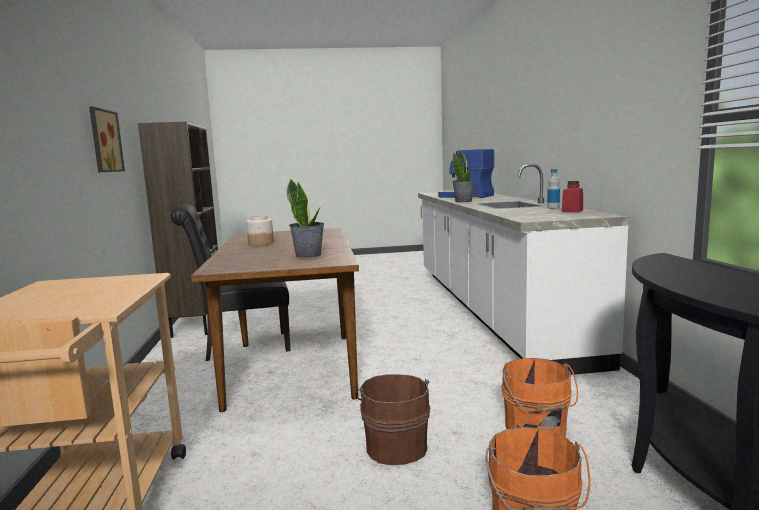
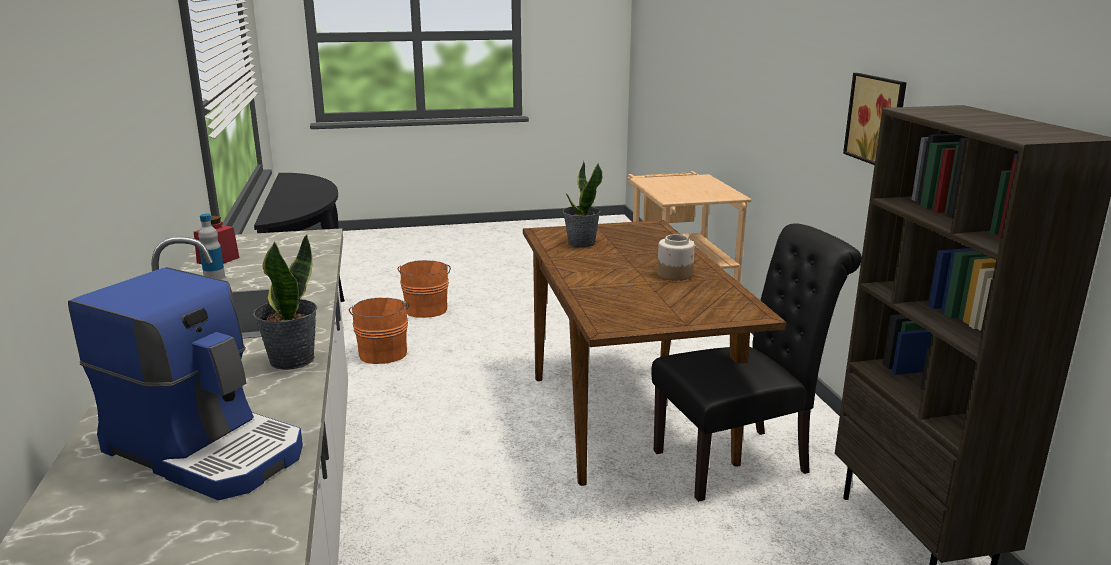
camera: 175 degrees right, 10 degrees up
brown bucket [355,374,430,465] -> none

